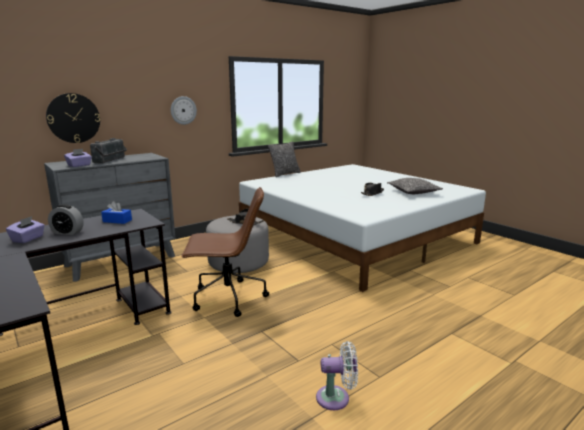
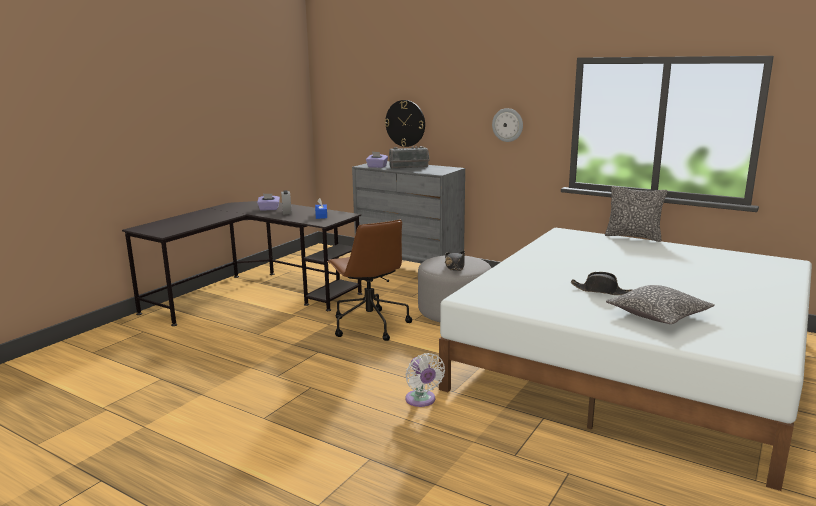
camera: 70 degrees right, 0 degrees up
white fan [316,341,358,410] -> white fan moved to [405,353,445,407]

